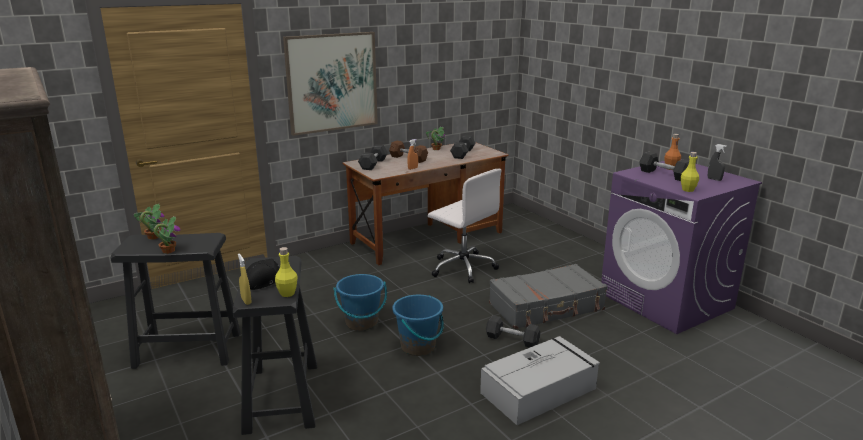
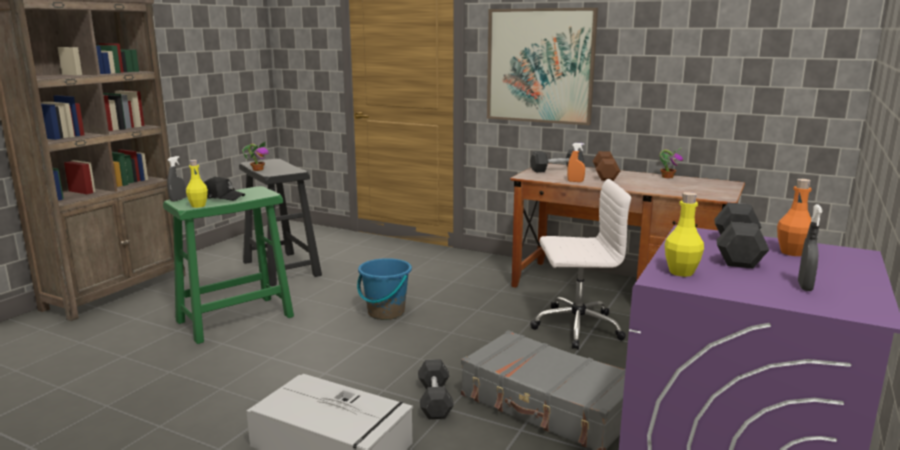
camera: 60 degrees right, 5 degrees down
potted plant [134,204,164,240] -> none
black stool [233,256,317,435] -> green stool [163,186,294,344]
yellow spray bottle [238,254,252,305] -> grey spray bottle [167,156,186,202]
blue bucket [392,295,444,356] -> none
white office chair [428,169,502,283] -> white office chair turned 105 degrees counterclockwise [530,179,631,350]
grey dumbbell [450,135,475,159] -> none

